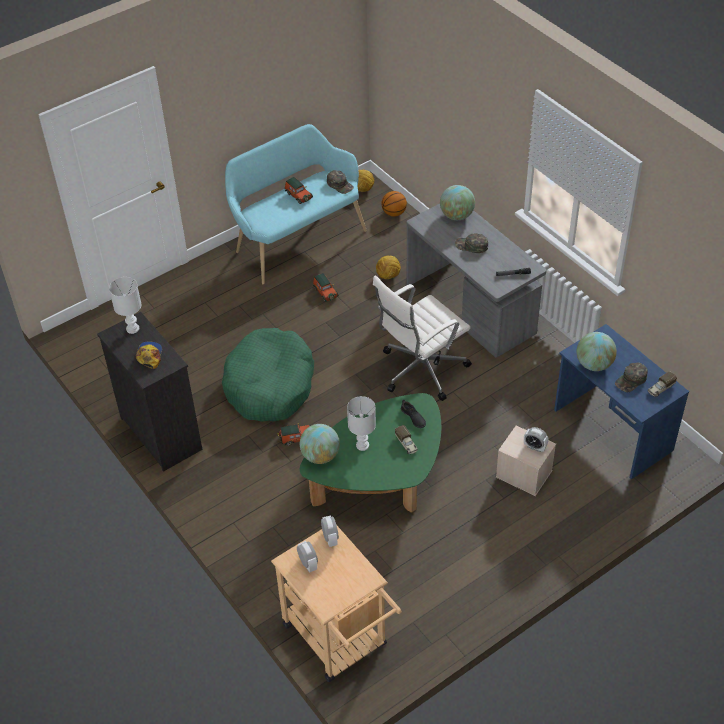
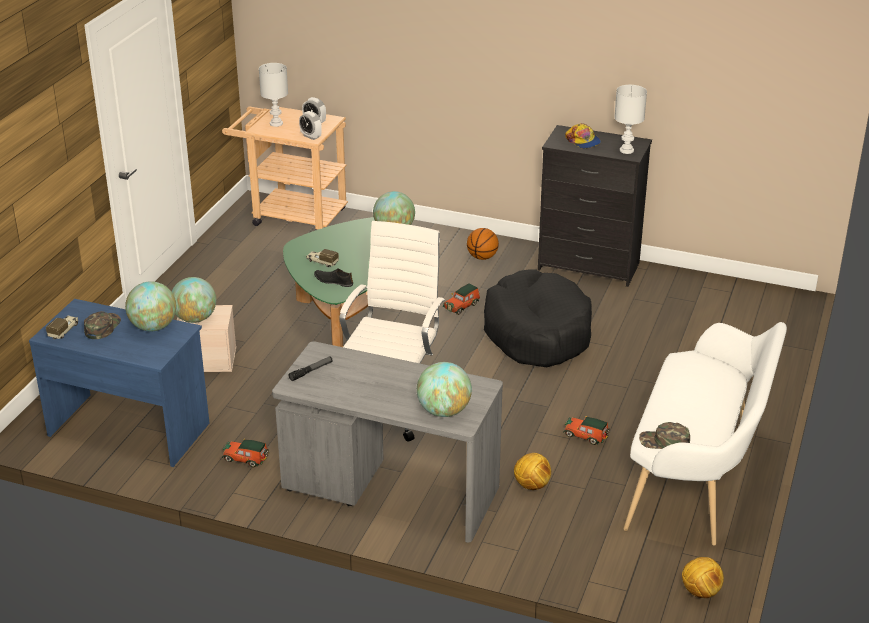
camera: 145 degrees right, 15 degrees down
green dog bed [222,328,314,422] -> black dog bed [484,270,592,367]
turquoise bench [225,124,367,284] -> white bench [623,322,787,545]
toy car [285,177,313,204] -> toy car moved to [222,439,269,468]
white table lamp [347,396,376,451] -> white table lamp moved to [259,63,288,127]
basketball [381,191,407,216] -> basketball moved to [467,228,499,260]
green cap [455,233,488,253] -> none
alarm clock [524,427,549,452] -> globe [172,277,216,323]

